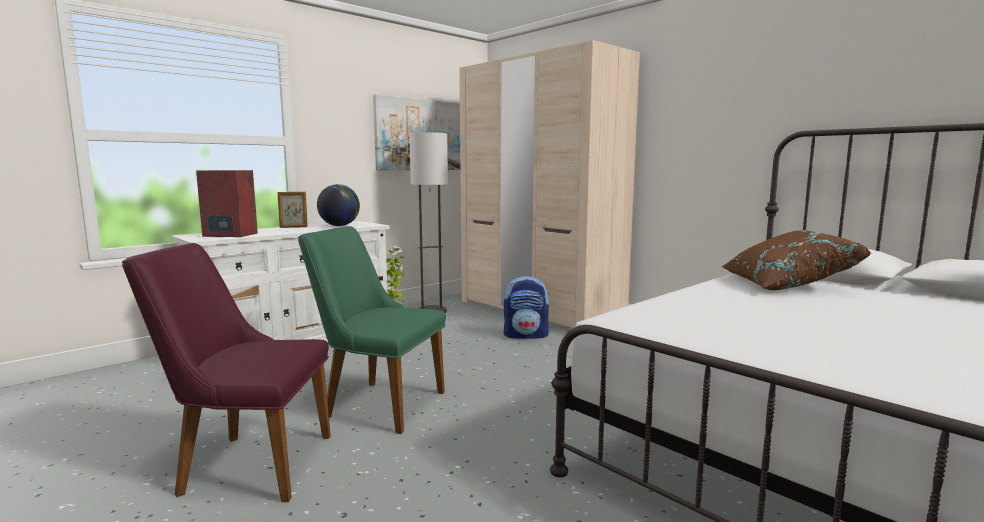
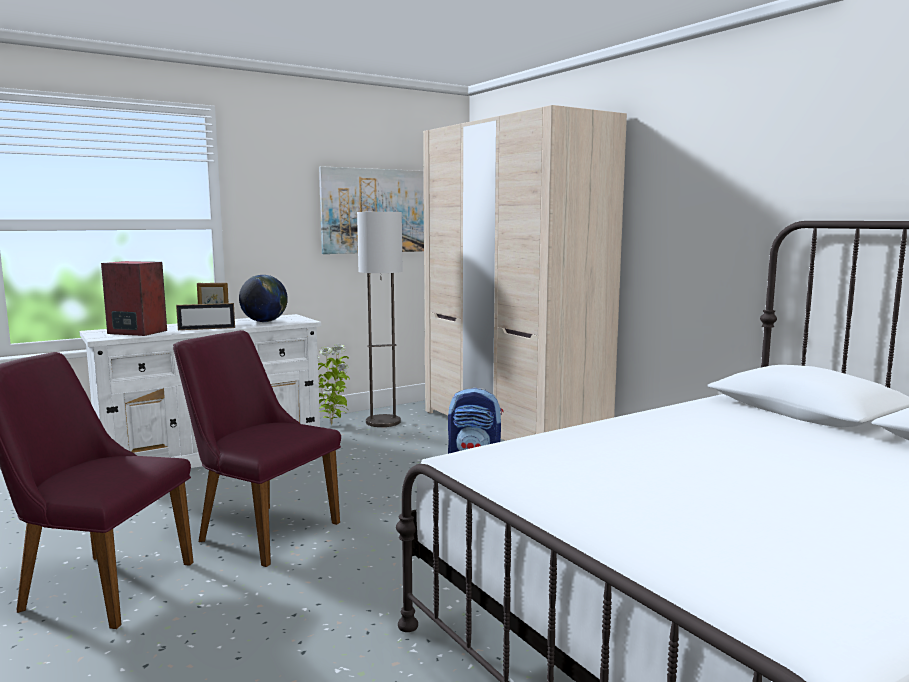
camera: 10 degrees right, 0 degrees up
green chair [298,226,446,434] -> purple chair [173,330,341,567]
brown pillow [722,230,871,290] -> none
none -> picture frame [176,303,235,330]

